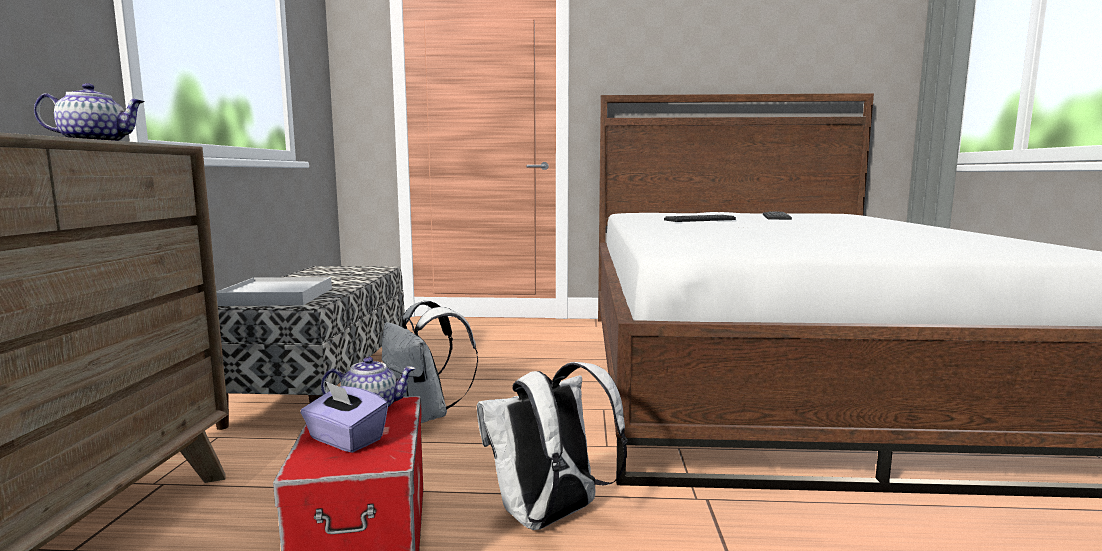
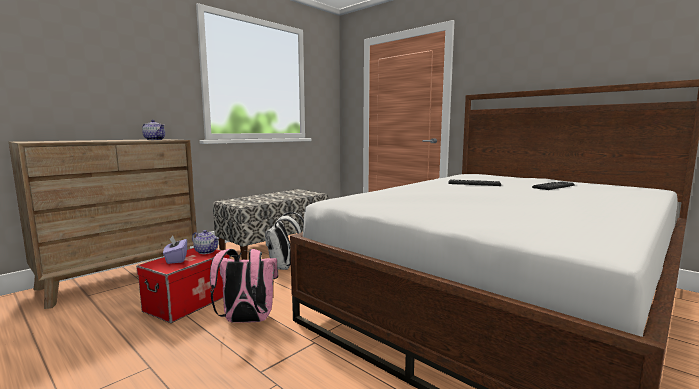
camera: 40 degrees right, 0 degrees up
white tray [216,277,332,306] -> none
white backpack [477,362,627,530] -> pink backpack [210,249,278,323]

